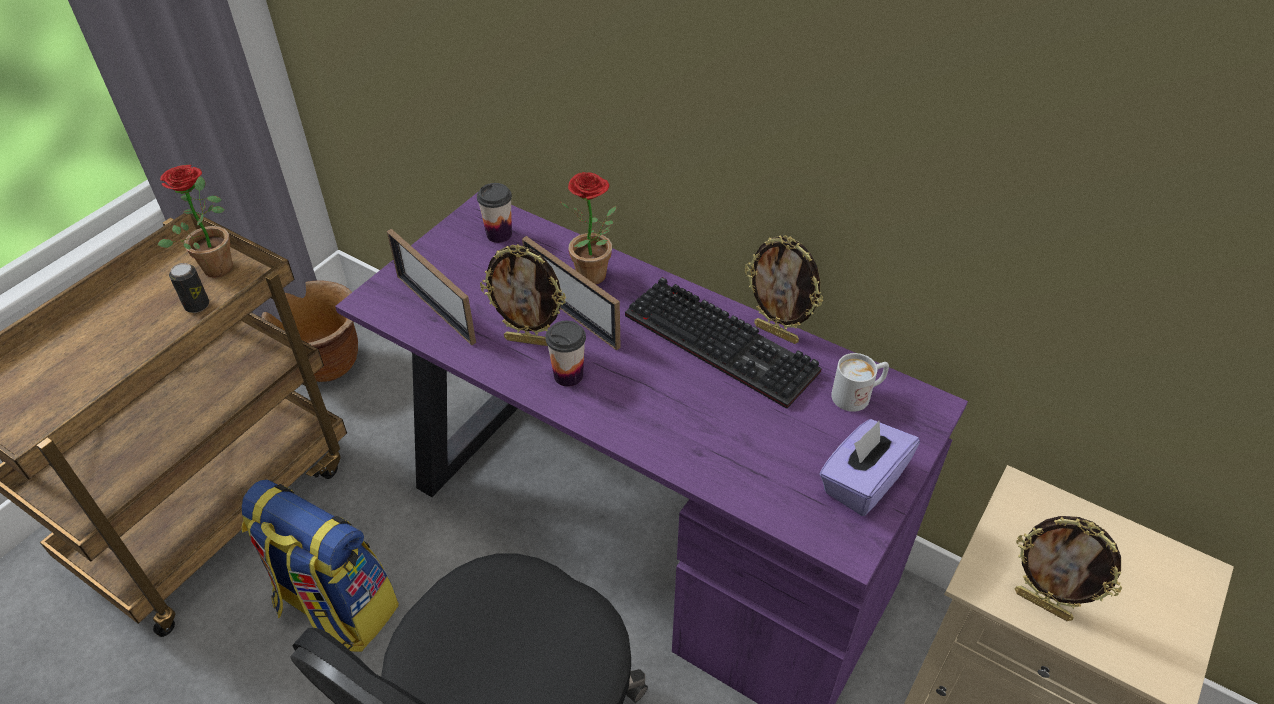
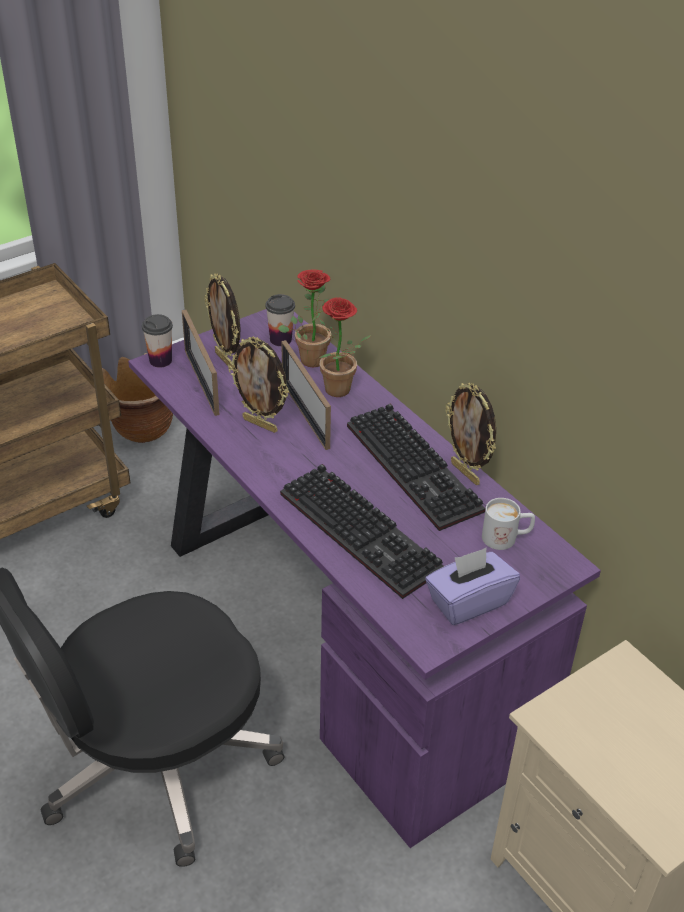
camera: 20 degrees right, 5 degrees down
potted plant [157,165,233,277] -> potted plant moved to [278,269,331,367]
can [169,263,209,313] -> none
backpack [242,479,399,652] -> none
cup [546,321,586,387] -> cup moved to [142,314,173,368]
picture frame [1015,516,1122,621] -> picture frame moved to [204,274,240,370]
none -> keyboard [280,464,444,599]

